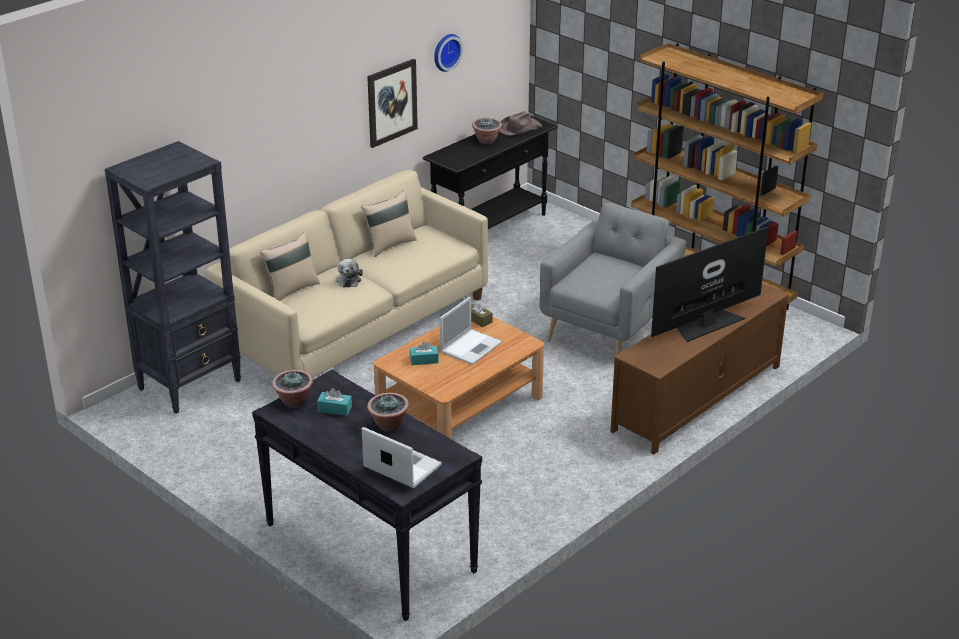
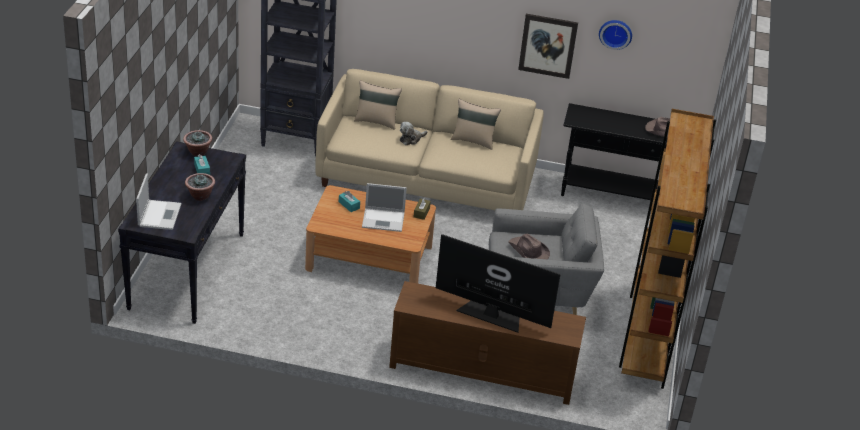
camera: 55 degrees right, 5 degrees up
potted plant [472,117,502,144] -> none
none -> brown hat [508,234,550,259]

